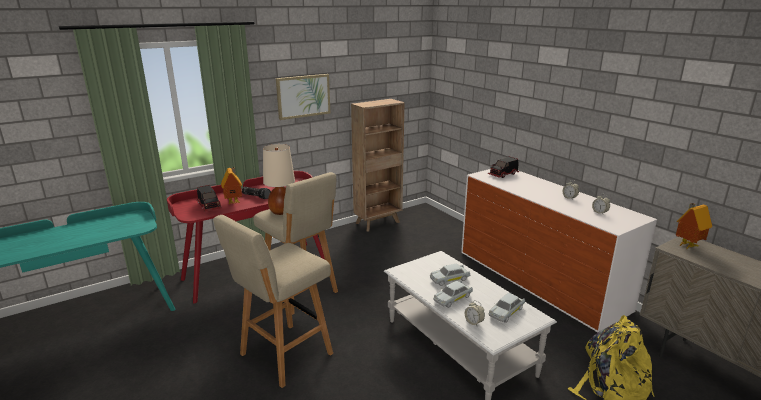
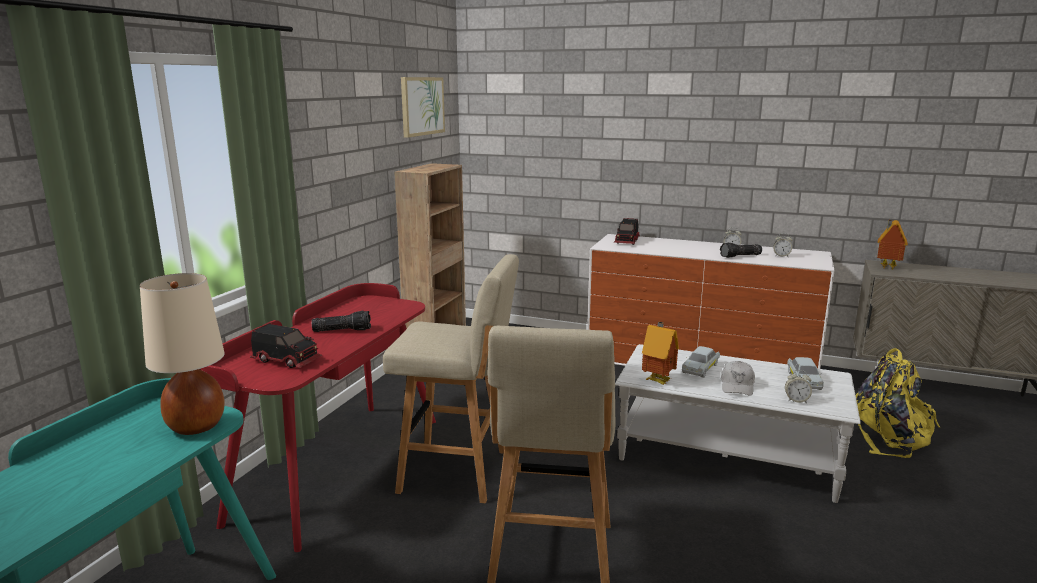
camera: 35 degrees left, 5 degrees down
toy house [221,167,242,204] -> toy house moved to [642,322,679,385]
beige table lamp [263,144,295,215] -> beige table lamp moved to [140,273,225,435]
picture [276,74,331,120] -> picture moved to [401,77,445,138]
white toy car [433,281,473,308] -> white cap [721,361,755,396]
none -> flashlight [720,243,762,258]

